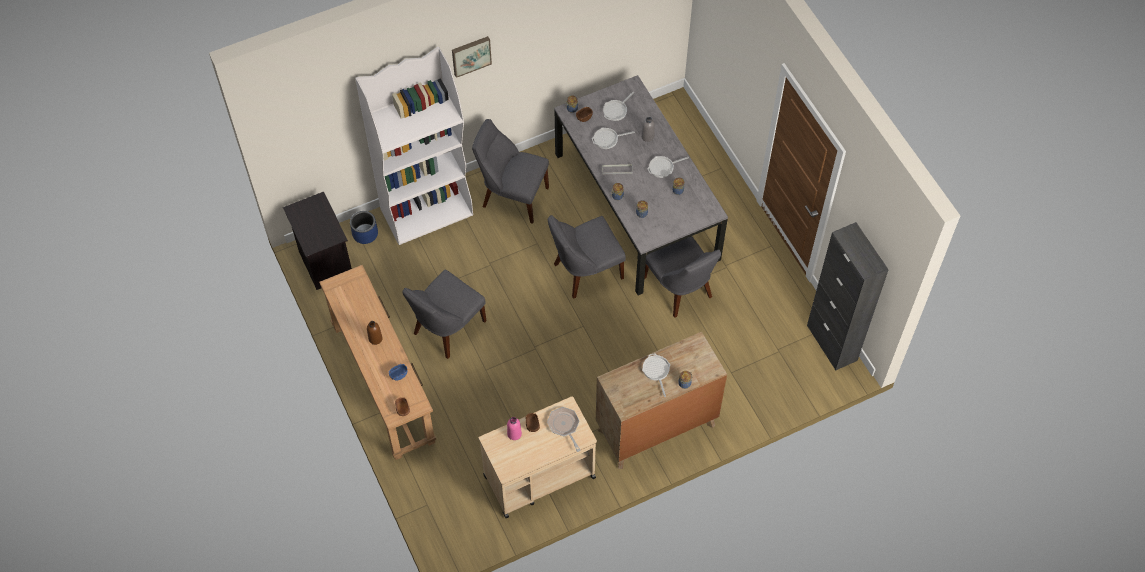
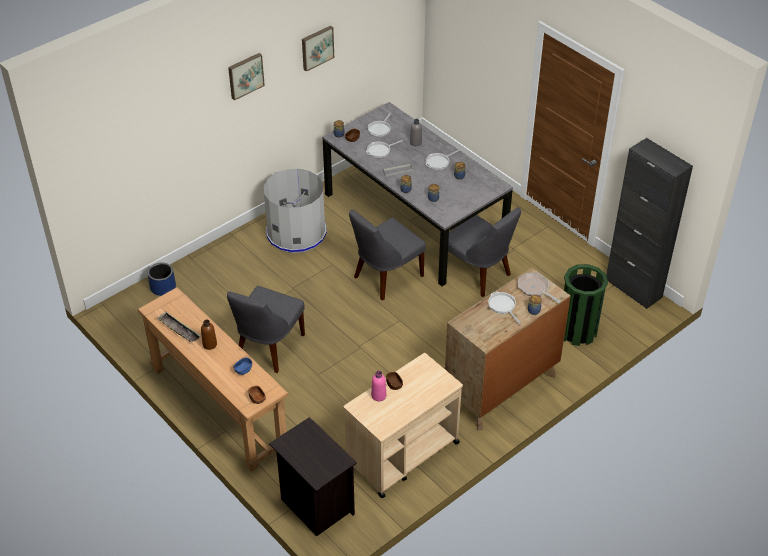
camera: 15 degrees left, 15 degrees down
black nightstand [283,192,352,290] -> black nightstand moved to [269,417,357,536]
white bookcase [355,47,473,245] -> none
grey chair [472,119,549,224] -> grey trash can [264,169,327,253]
frying pan [547,407,581,452] -> frying pan moved to [518,273,561,303]
none -> tray [157,312,201,342]
none -> picture [302,26,334,72]
none -> green trash can [564,264,608,346]

